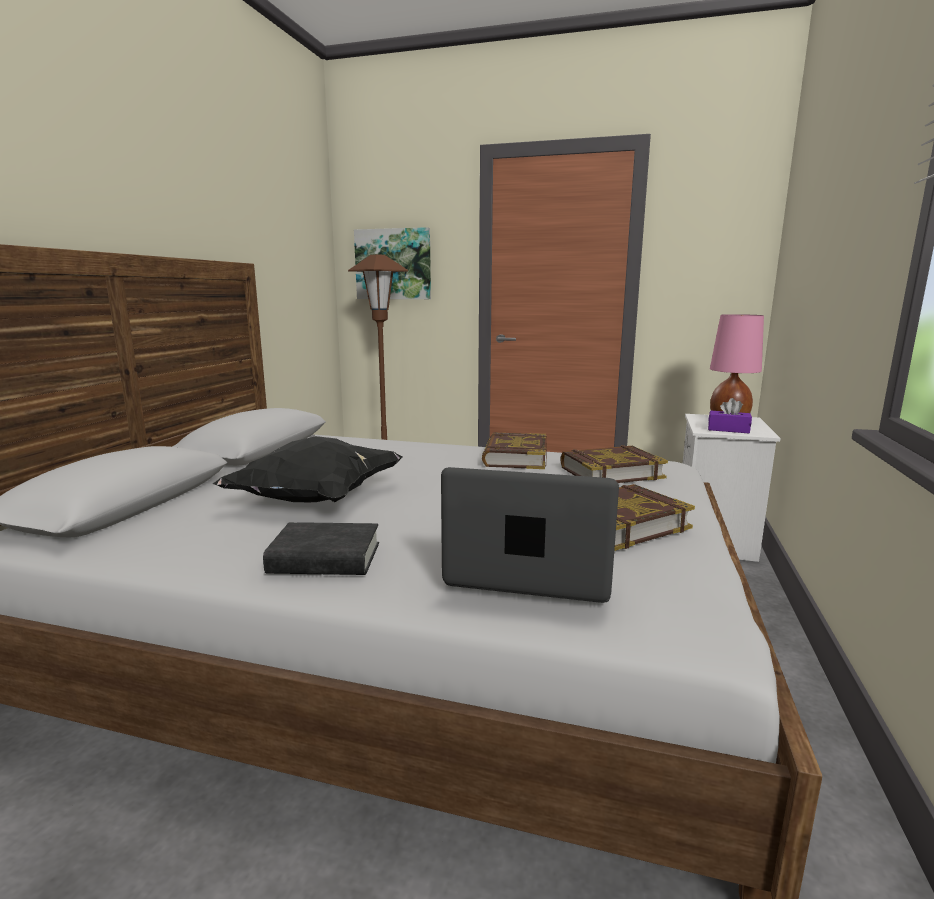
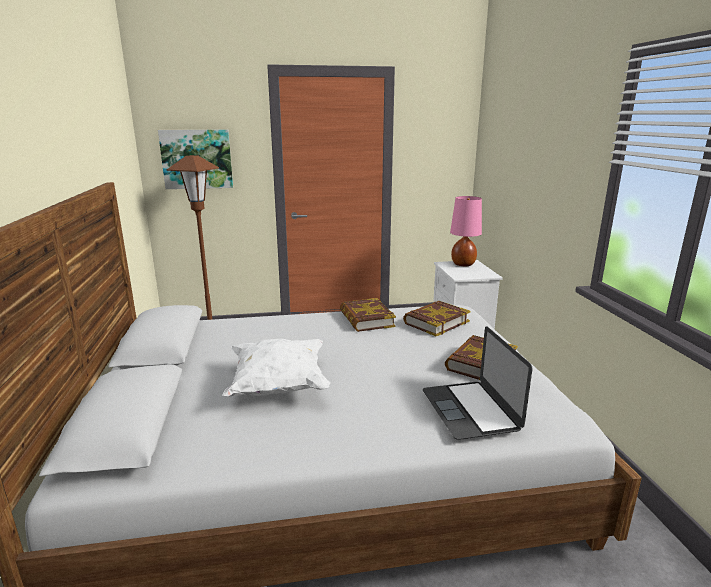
camera: 25 degrees left, 5 degrees up
black pillow [213,436,403,502] -> white pillow [222,339,330,396]
black book [263,522,379,575] -> none
laptop [441,467,619,603] -> laptop turned 90 degrees counterclockwise [423,326,532,440]
purple tissue box [708,398,752,433] -> none

